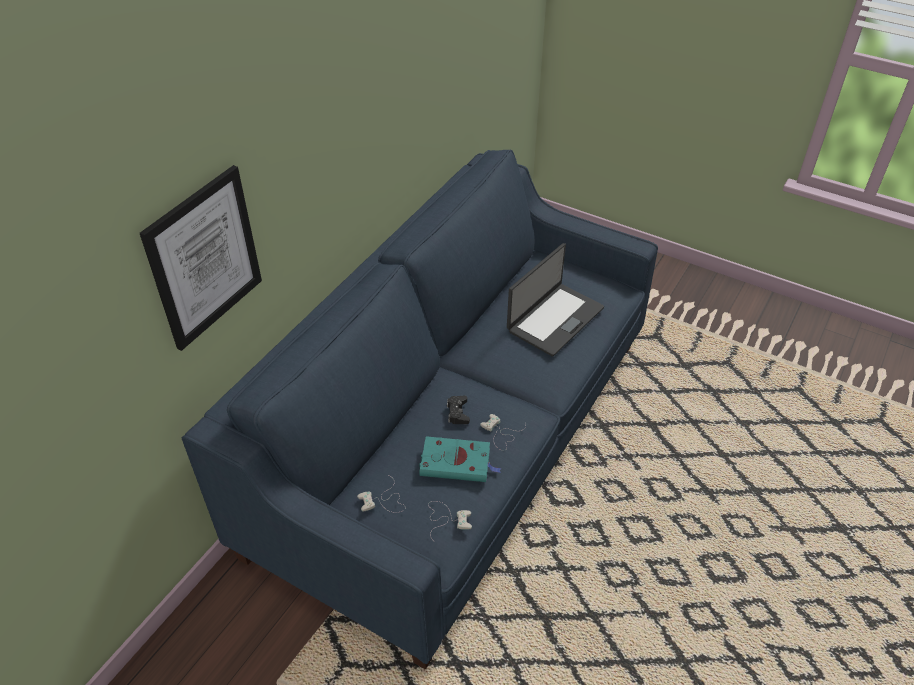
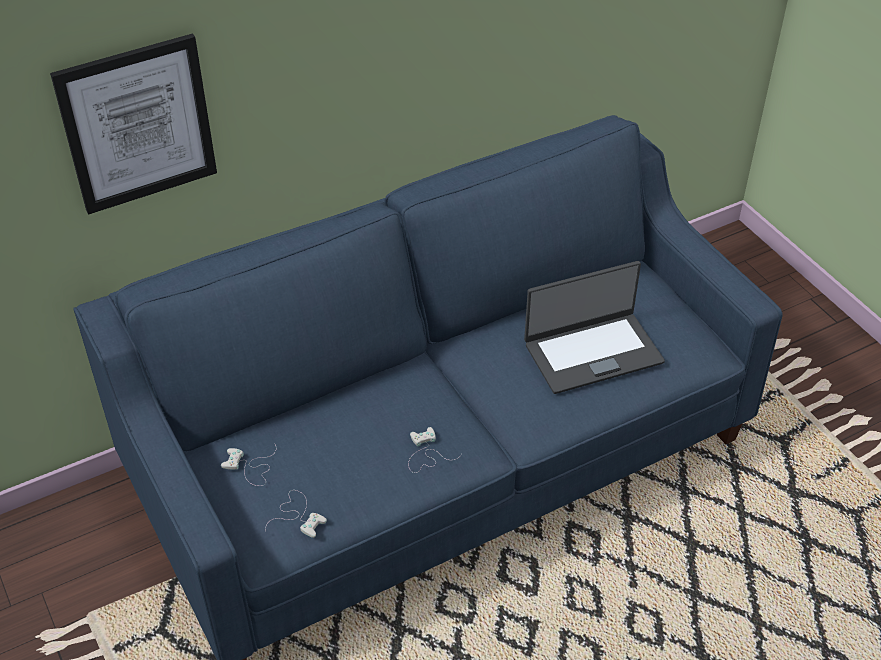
camera: 30 degrees right, 0 degrees up
turquoise book [419,436,501,482] -> none
black game controller [447,396,470,424] -> none

